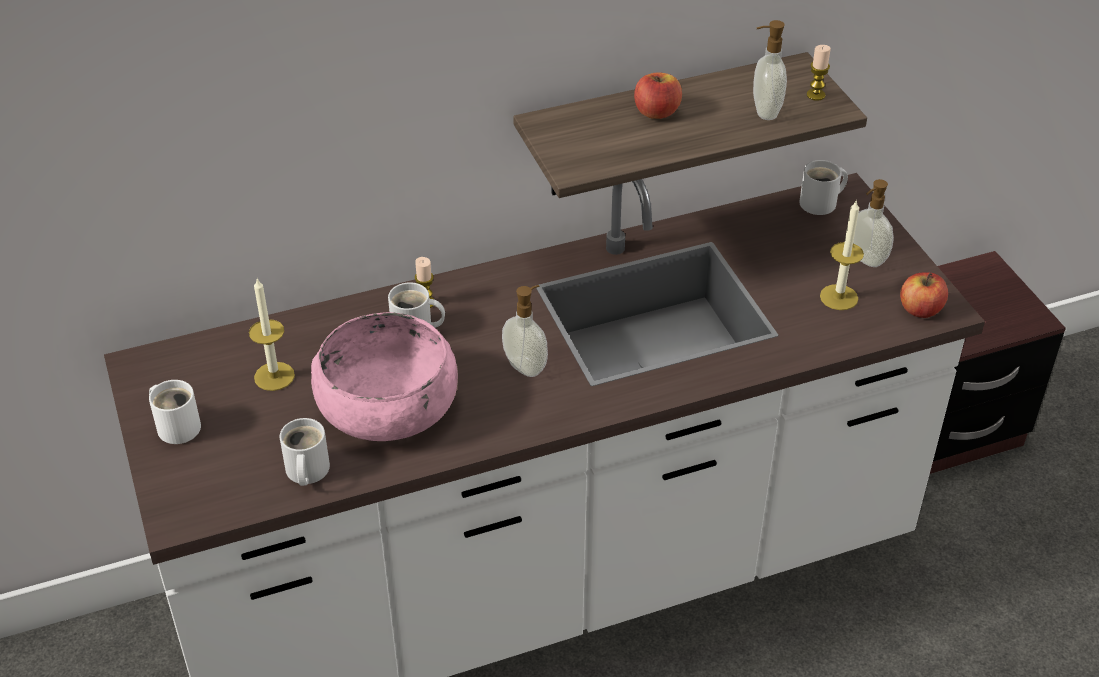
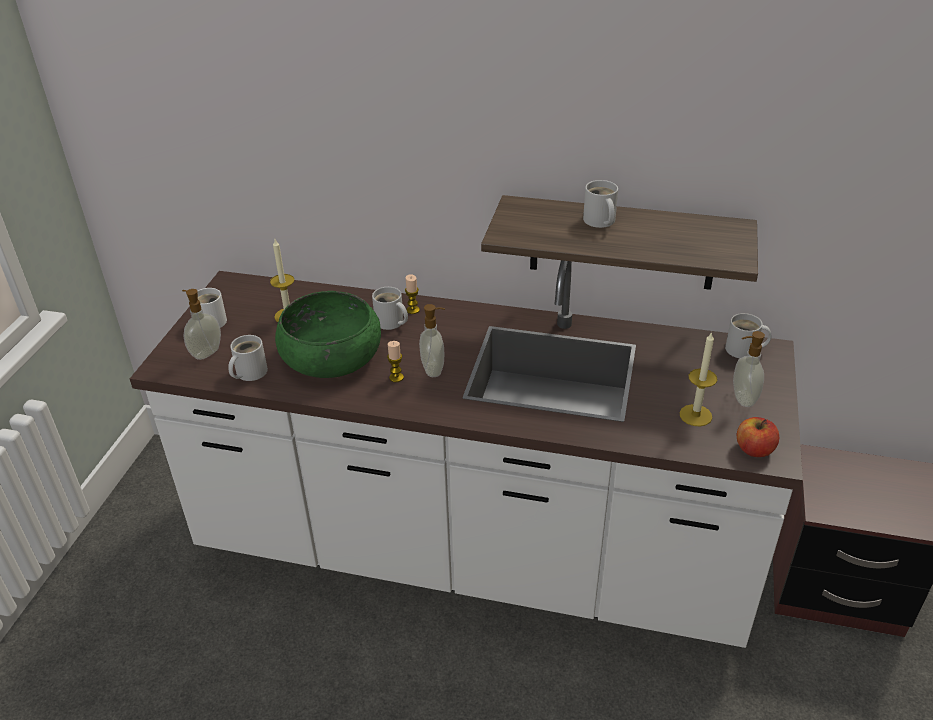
camera: 35 degrees right, 5 degrees down
pink bowl [311,312,458,441] -> green bowl [275,291,381,378]
apple [634,73,682,119] -> white mug [583,180,618,228]
soap dispenser [753,20,787,120] -> soap dispenser moved to [182,289,221,360]
candle [807,45,831,101] -> candle moved to [387,341,404,382]

